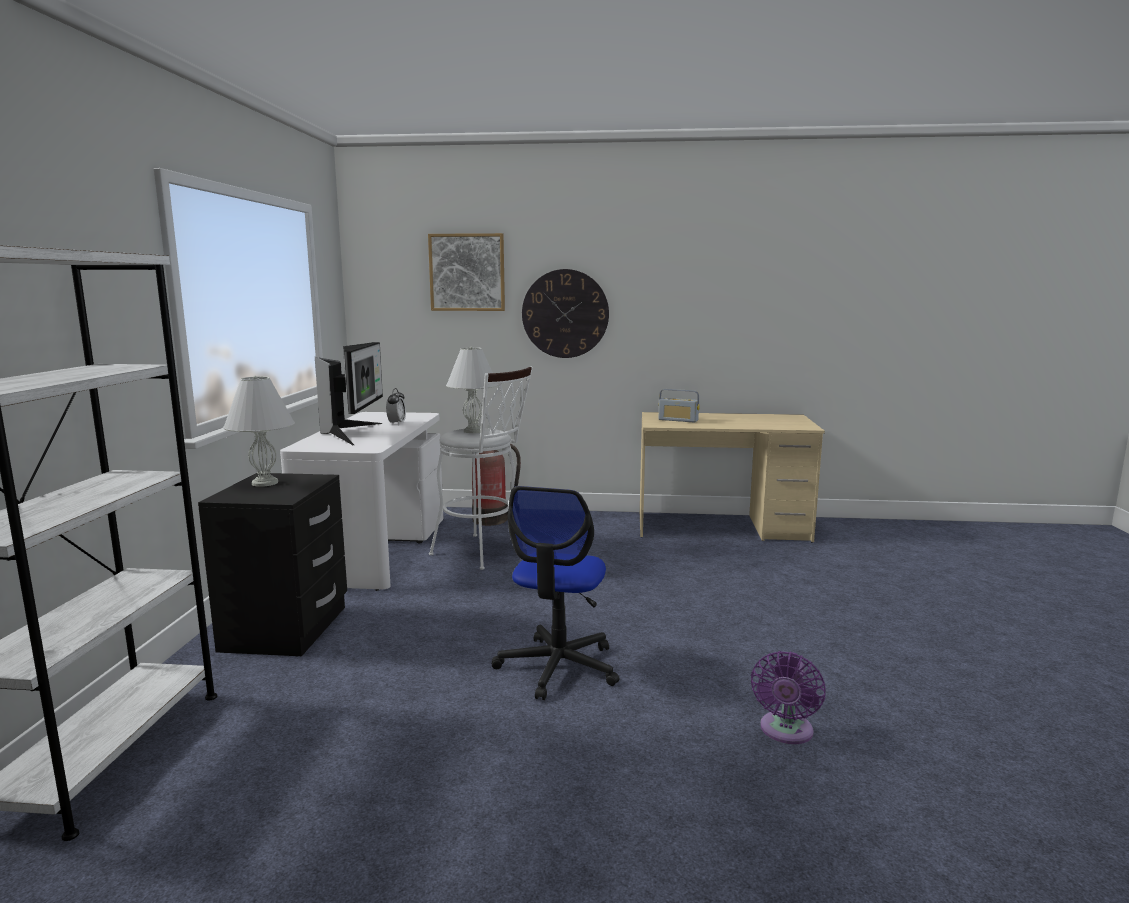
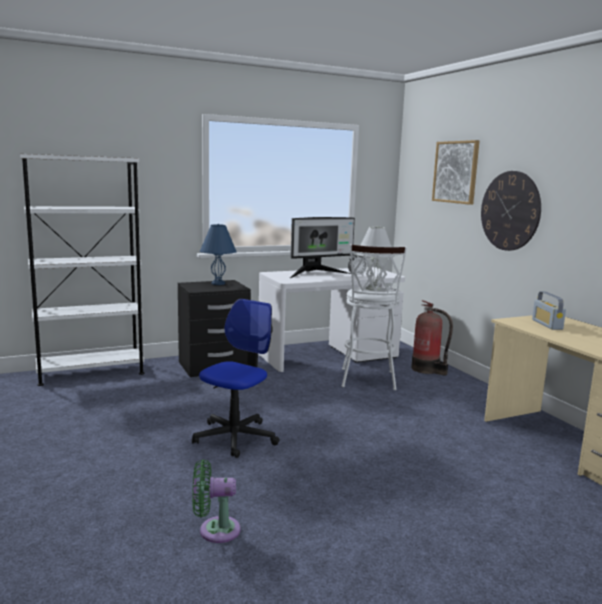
camera: 60 degrees right, 0 degrees up
white table lamp [223,376,295,487] -> blue table lamp [200,224,237,285]
office chair [491,486,620,700] -> office chair turned 135 degrees clockwise [192,299,280,458]
purple fan [751,651,826,744] -> green fan [192,459,241,543]

